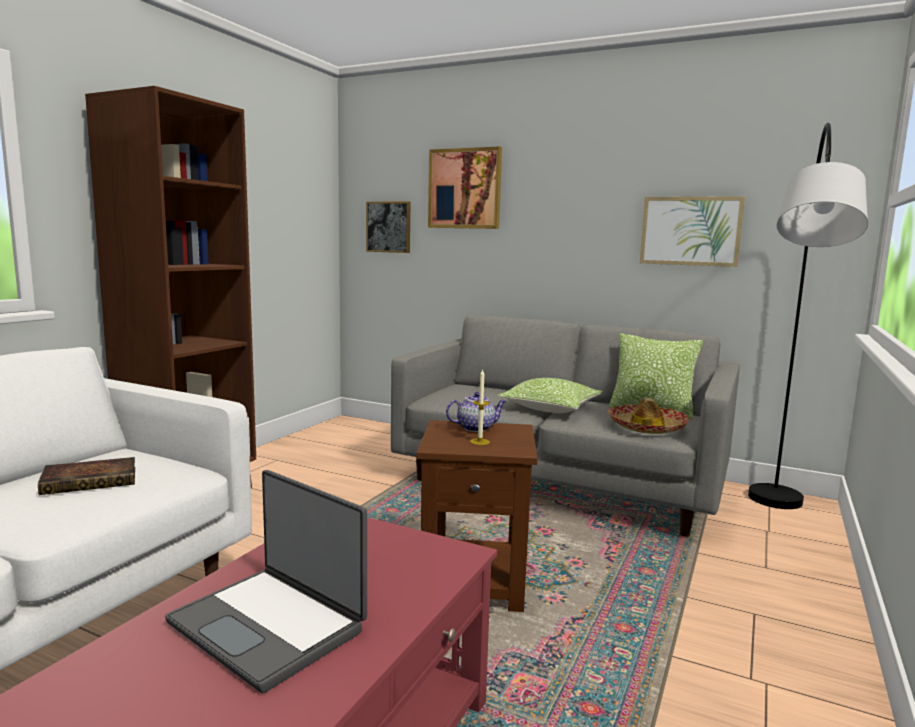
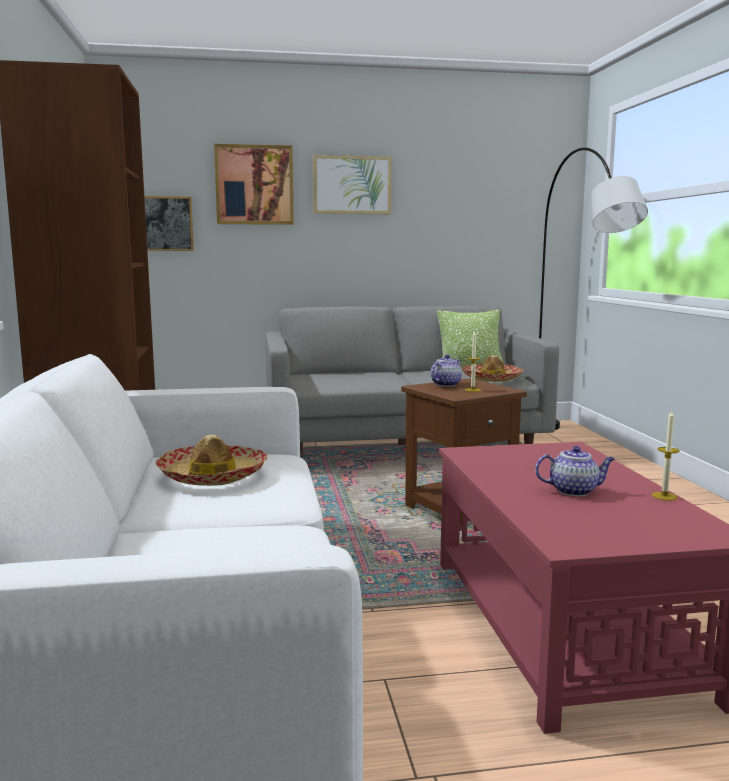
camera: 35 degrees left, 0 degrees up
book [38,457,135,495] -> hat [156,434,268,486]
laptop [165,470,367,693] -> teapot [535,446,615,496]
pillow [497,378,602,413] -> none
picture [640,196,745,267] -> picture moved to [313,155,391,214]
none -> candle [652,411,680,501]

